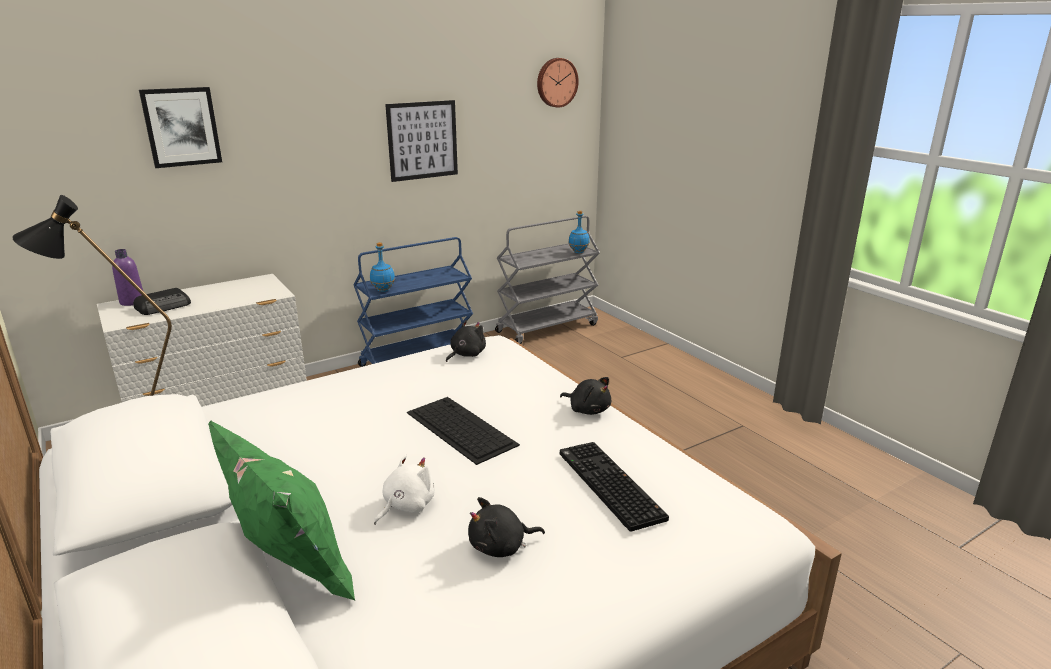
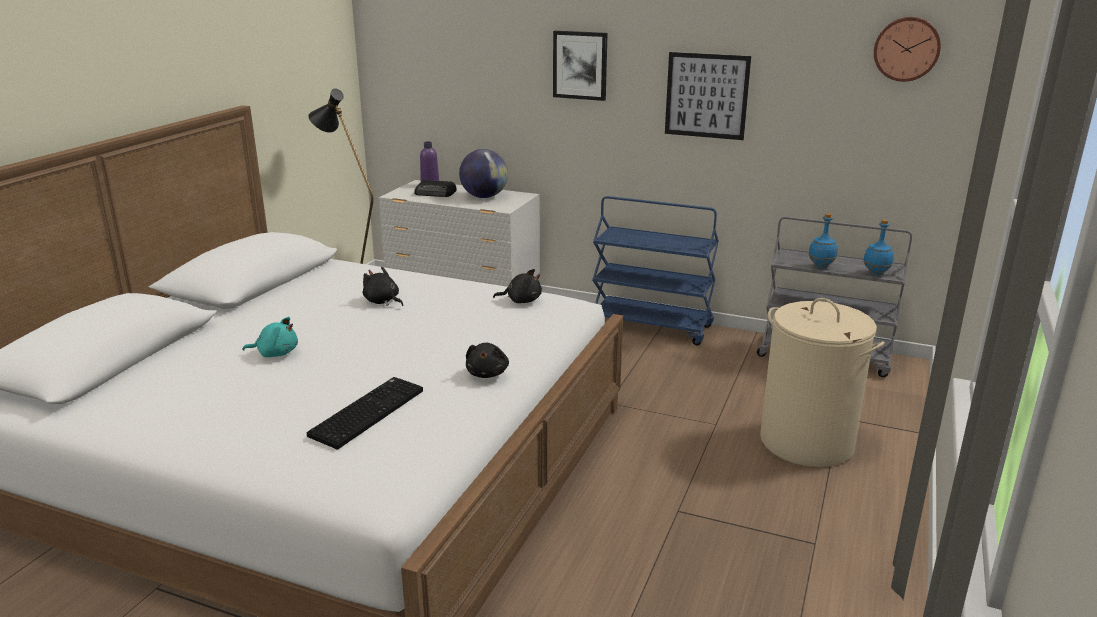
camera: 55 degrees right, 0 degrees up
picture [139,87,222,168] -> picture moved to [553,31,608,101]
green pillow [208,421,355,601] -> none
blue bottle [370,242,395,292] -> blue bottle moved to [808,213,838,268]
white plush toy [374,455,435,525] -> turquoise plush toy [243,317,298,357]
keyboard [407,397,520,465] -> none
black plush toy [468,497,545,557] -> black plush toy moved to [363,267,403,306]
none -> globe [459,149,508,198]
none -> beige laundry basket [760,298,885,467]

